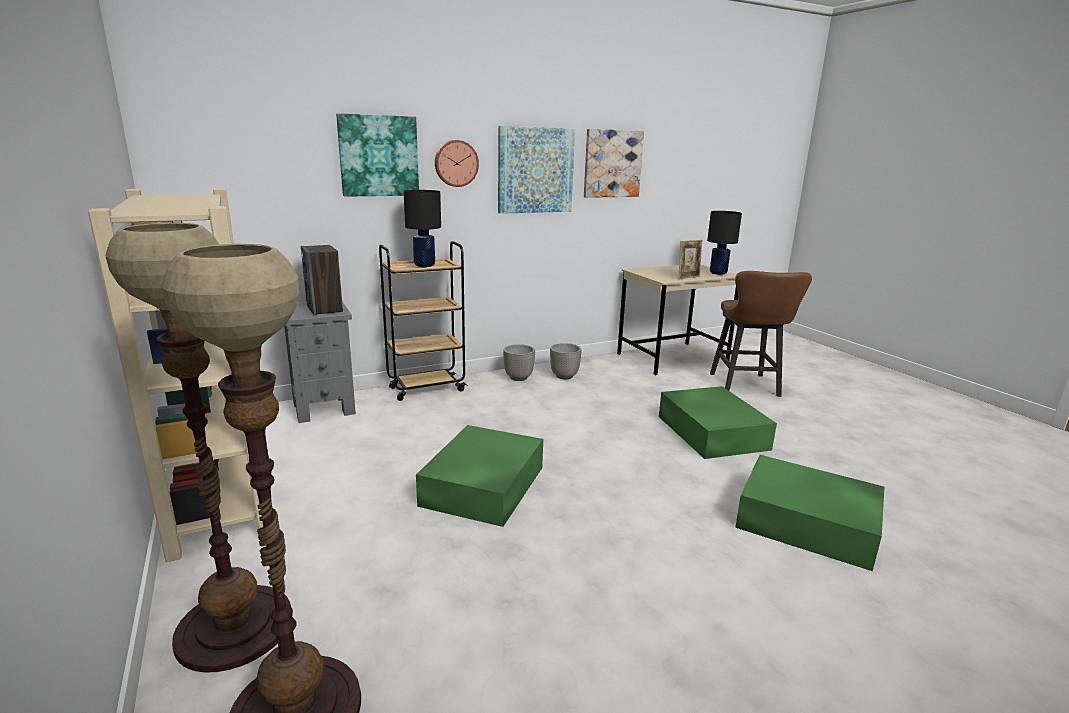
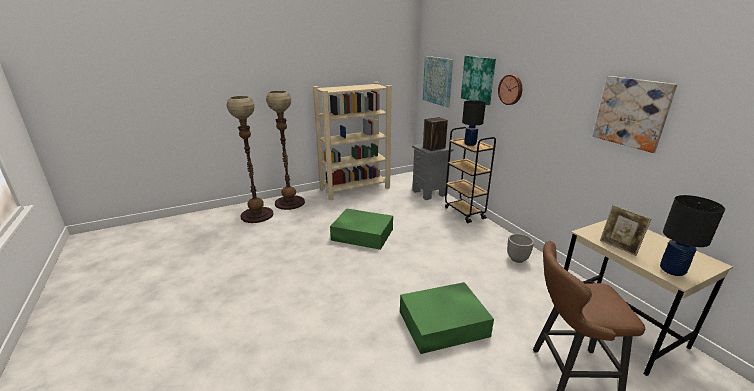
camera: 90 degrees right, 5 degrees up
picture [498,126,575,214] -> picture moved to [423,56,453,107]
planter [503,344,535,381] -> none
green storage box [735,455,884,571] -> none

